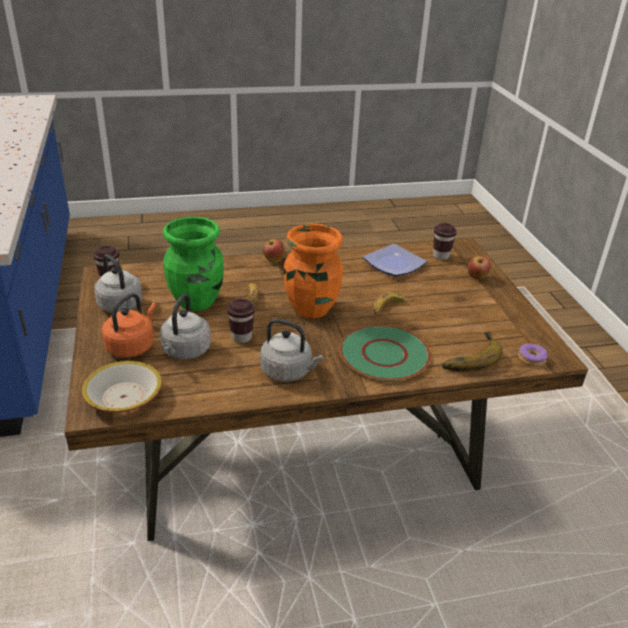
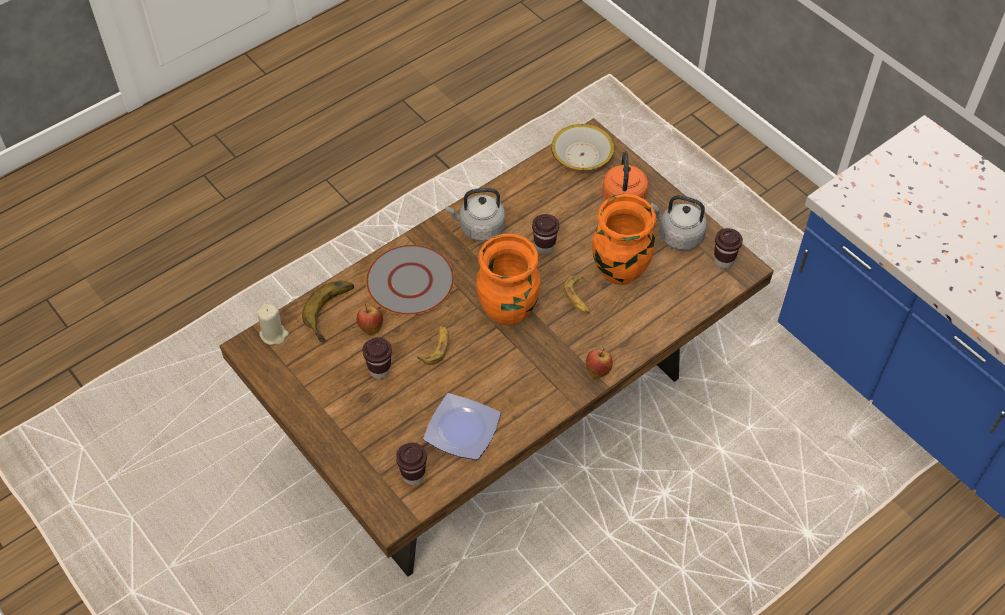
camera: 155 degrees right, 20 degrees up
grey kettle [160,294,211,360] -> none
green vase [163,217,224,311] -> orange vase [592,194,656,285]
green plate [340,325,431,381] -> grey plate [366,245,454,315]
apple [468,256,491,280] -> apple moved to [356,304,383,334]
donut [518,344,548,366] -> beige candle [256,304,289,345]
none -> brown cup [362,337,392,379]

